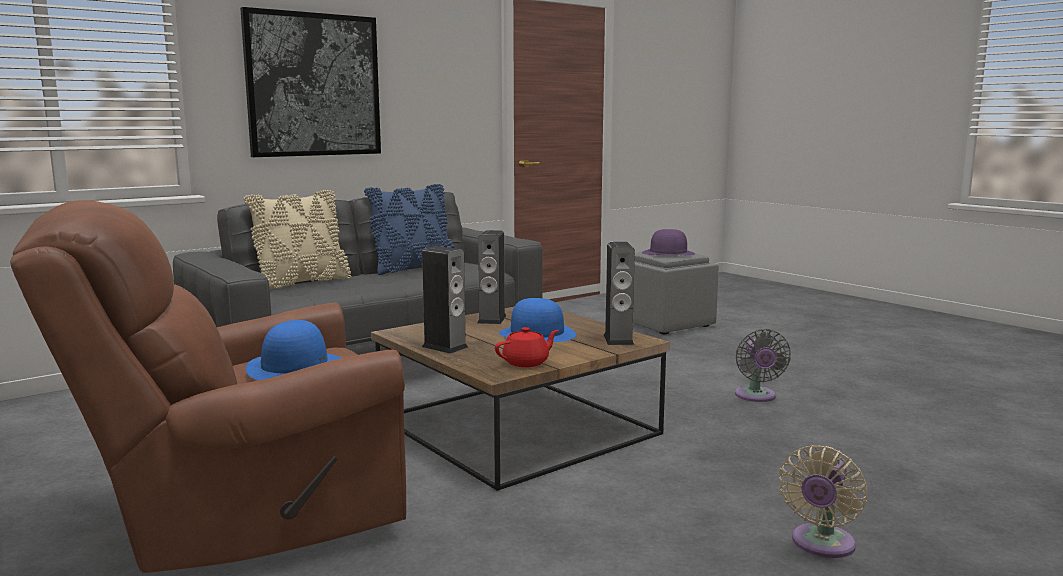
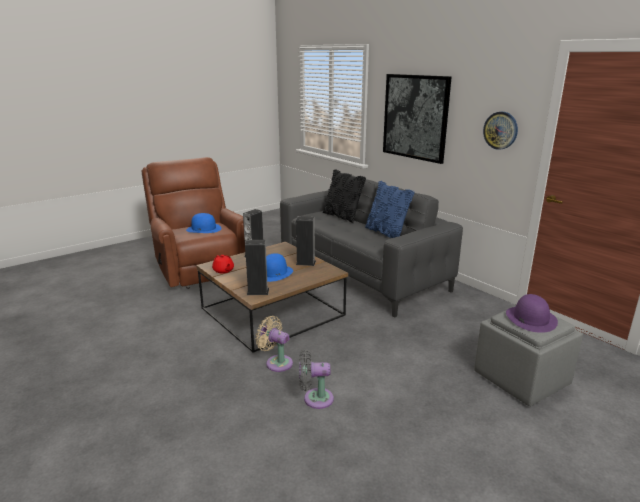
camera: 90 degrees right, 10 degrees up
beige pillow [243,190,351,290] -> black pillow [323,169,366,223]
beige fan [779,445,867,558] -> beige fan moved to [255,316,293,372]
none -> wall clock [483,112,518,150]

